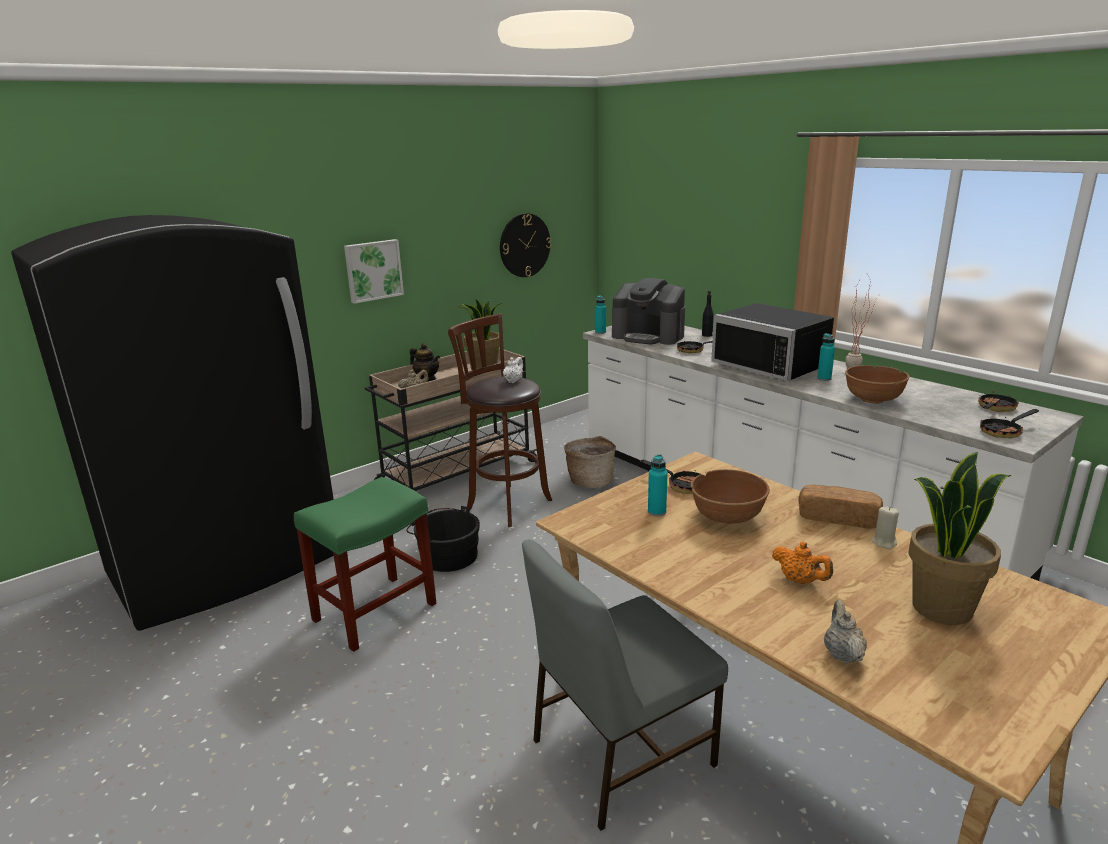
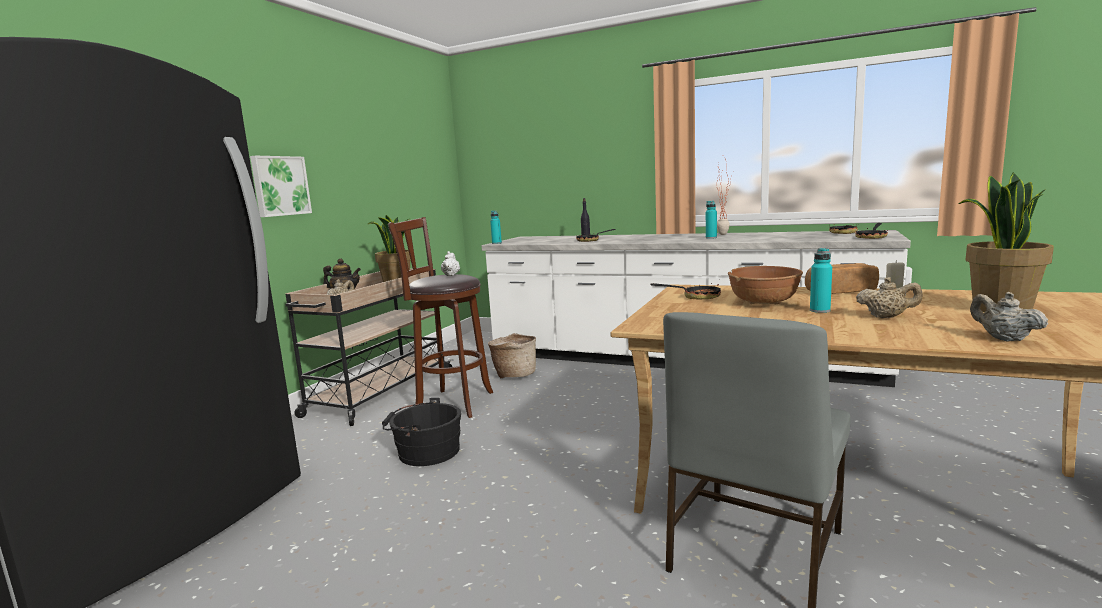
camera: 25 degrees left, 10 degrees down
green stool [294,477,436,652] -> none
wall clock [500,213,552,277] -> none
coffee machine [612,278,685,345] -> none
turquoise bottle [648,454,668,516] -> turquoise bottle moved to [810,248,832,313]
black microwave [711,303,834,381] -> none
orange teapot [772,542,833,584] -> beige teapot [856,277,922,318]
brown bowl [845,365,909,404] -> none

